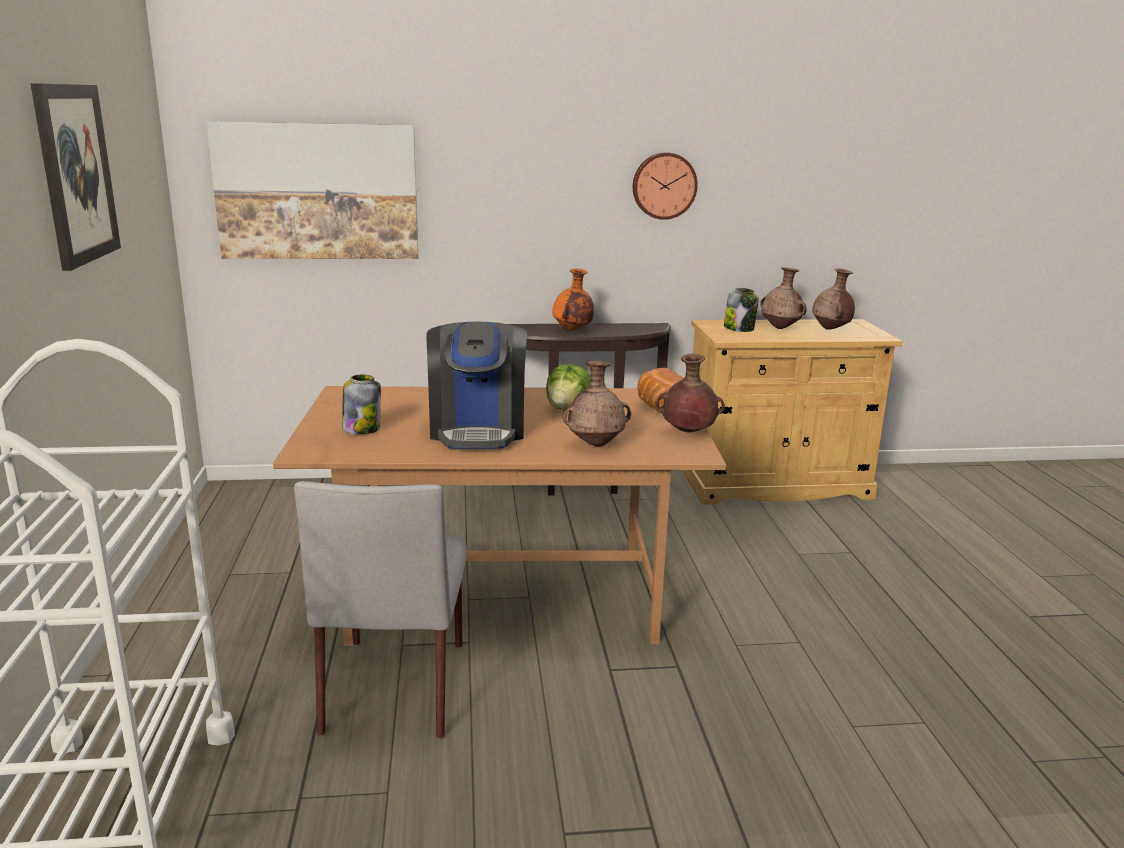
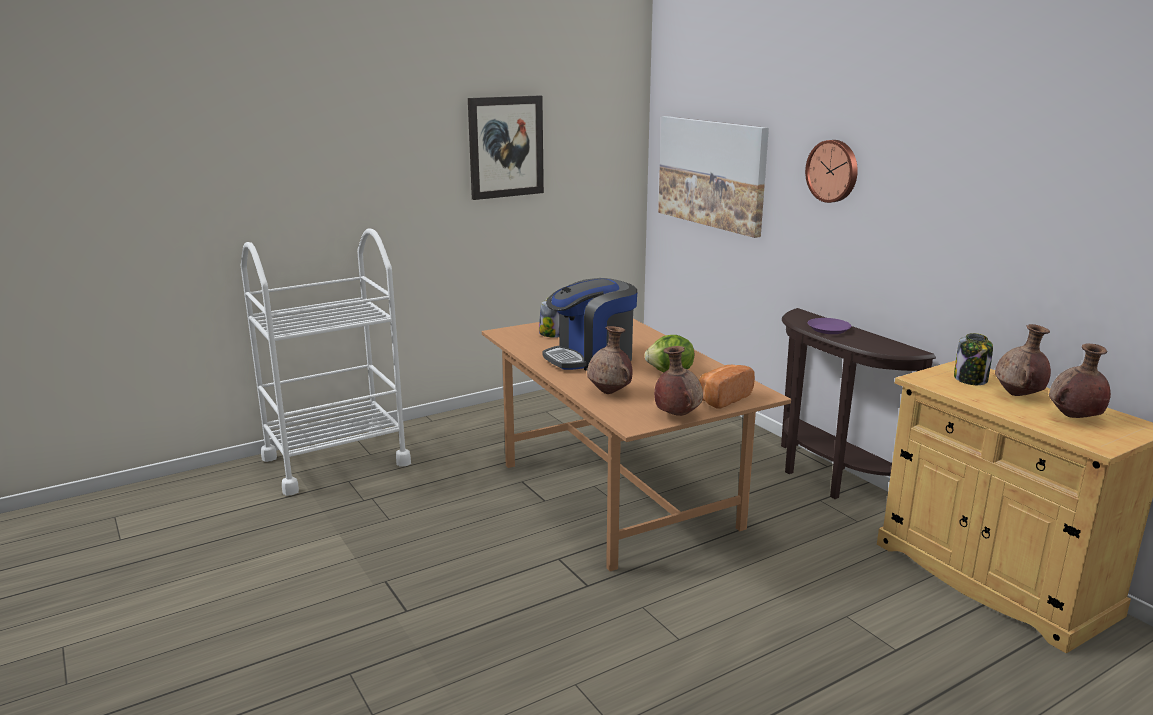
camera: 65 degrees right, 0 degrees up
grey chair [294,481,467,739] -> none
orange vase [552,268,594,331] -> purple plate [808,318,851,334]
wall clock [633,152,698,220] -> wall clock moved to [805,140,858,203]

